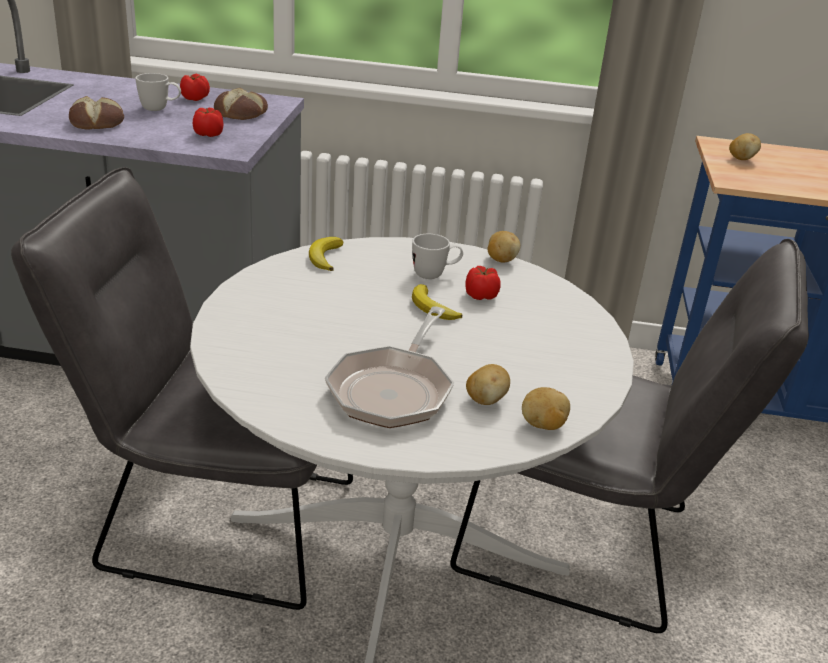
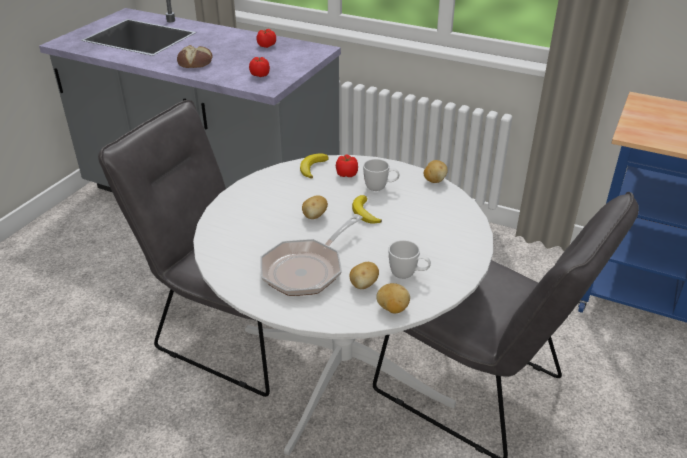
camera: 20 degrees right, 5 degrees up
white mug [135,73,181,111] -> white mug moved to [389,240,431,279]
bread [214,88,268,120] -> none
tomato [466,266,501,300] -> tomato moved to [336,155,358,177]
potato [729,133,761,160] -> potato moved to [302,195,328,219]

